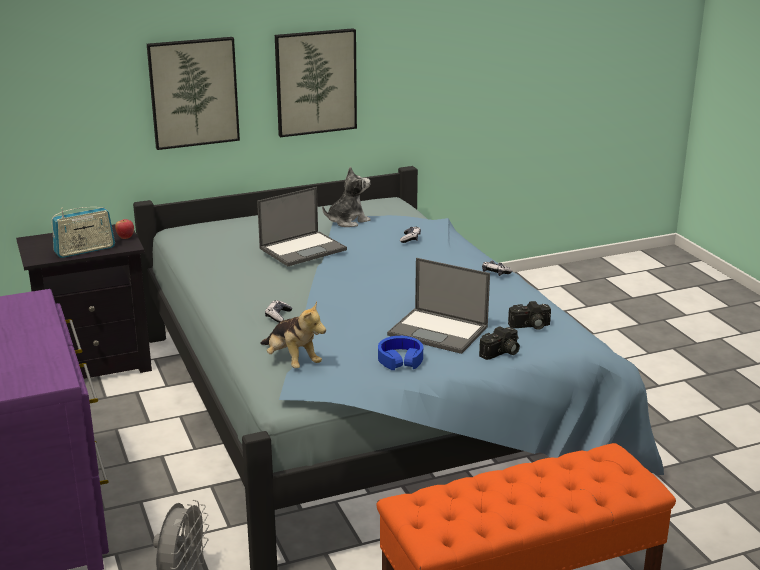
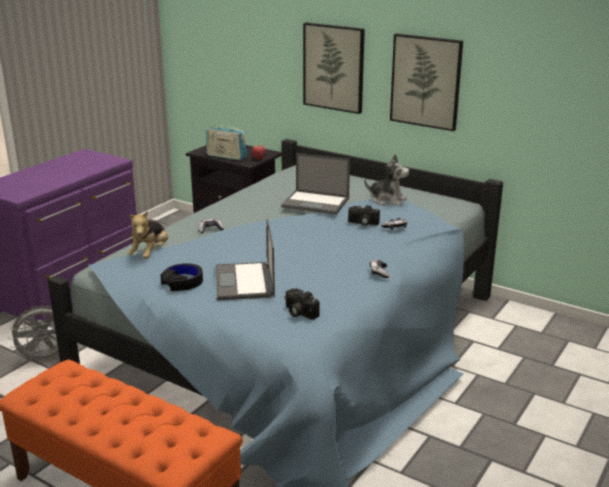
camera: 55 degrees right, 0 degrees up
blue headphones [378,336,423,370] -> black headphones [160,263,203,291]
camera [479,327,520,360] -> camera moved to [348,205,380,226]

